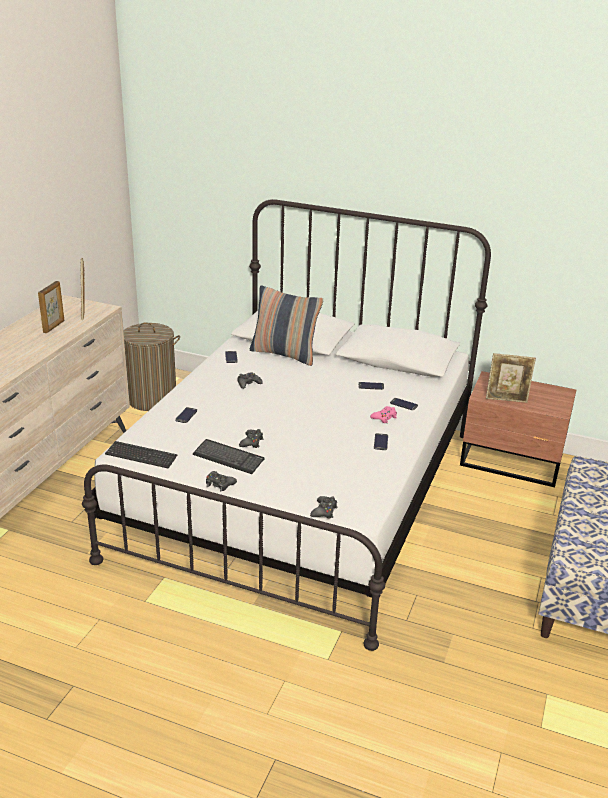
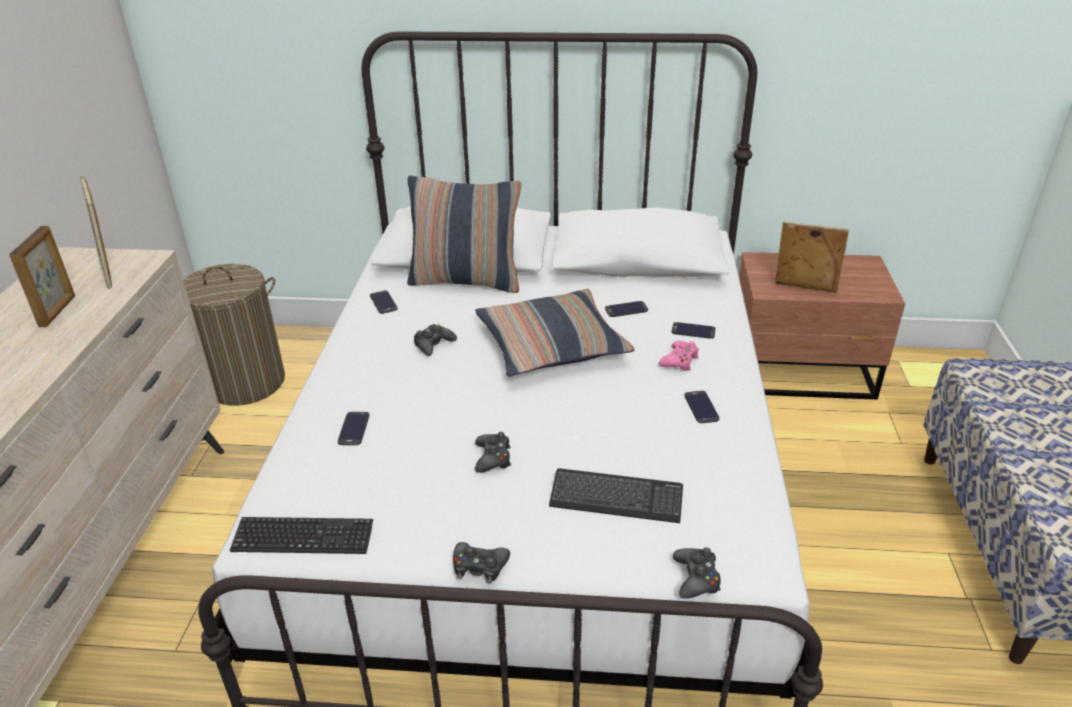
camera: 15 degrees left, 5 degrees up
keyboard [193,439,265,474] -> keyboard moved to [549,468,683,523]
picture frame [486,353,536,403] -> picture frame turned 150 degrees counterclockwise [775,222,849,293]
none -> pillow [475,289,634,376]

